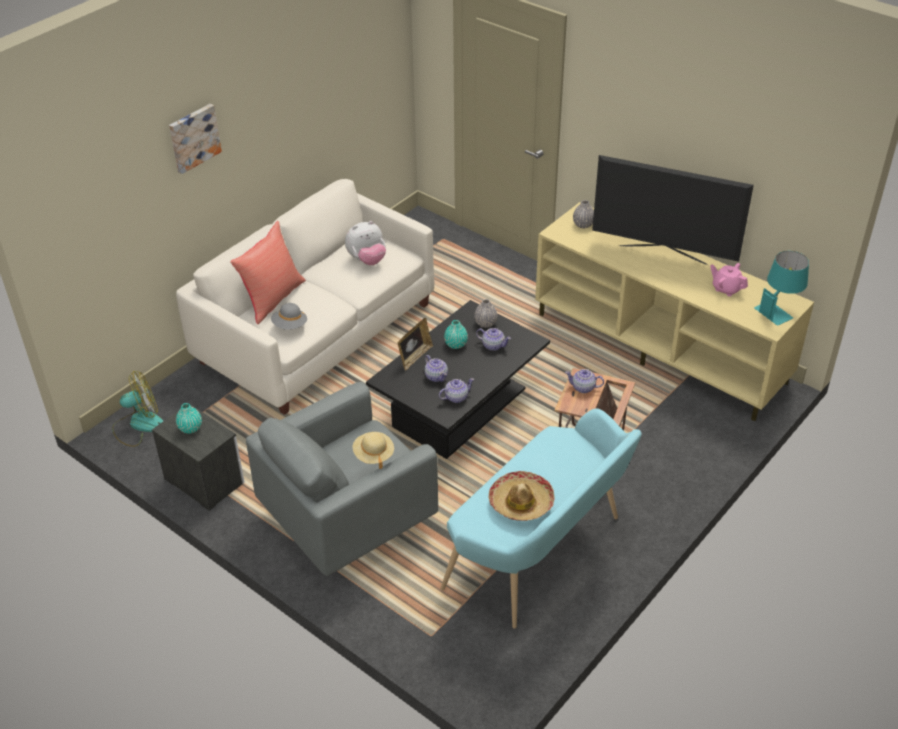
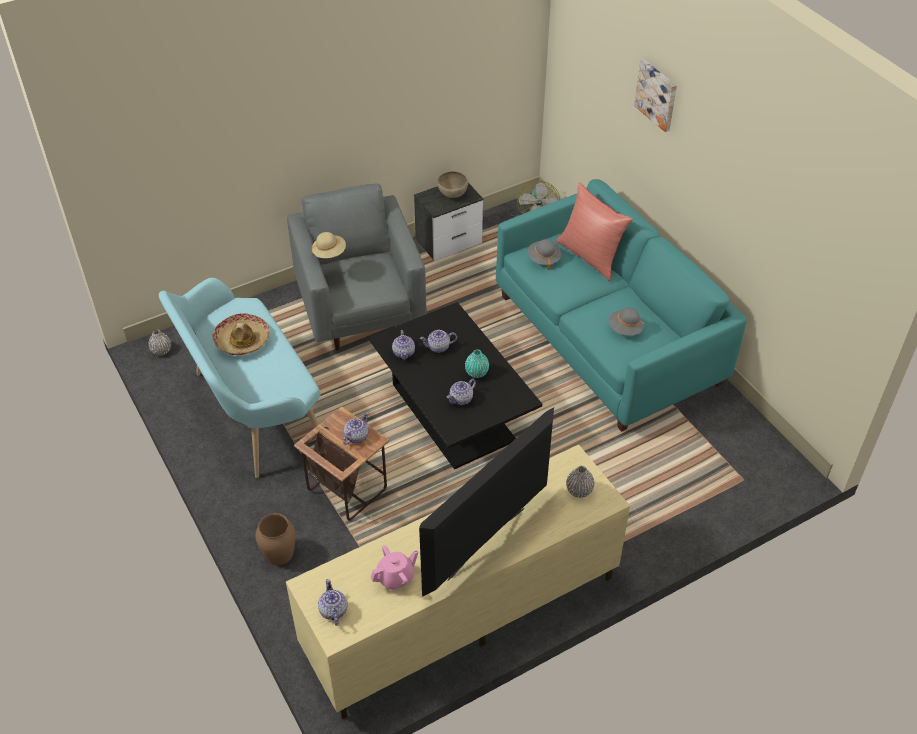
camera: 110 degrees right, 5 degrees up
white sofa [176,179,434,415] -> turquoise sofa [496,179,747,432]
turquoise vase [176,403,202,434] -> brown bowl [437,171,468,198]
plush toy [345,221,386,265] -> grey hat [609,308,644,335]
picture frame [397,318,433,371] -> none
grey vase [474,299,497,328] -> grey vase moved to [148,329,171,356]
turquoise table lamp [754,251,809,326] -> teapot [318,579,347,626]
none -> brown vase [255,513,296,565]

